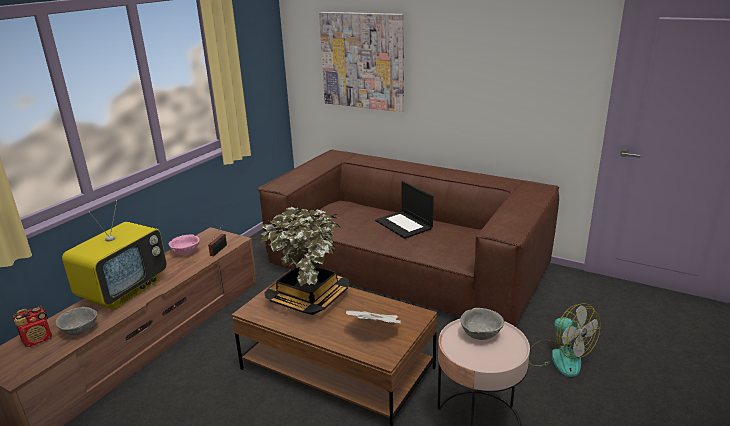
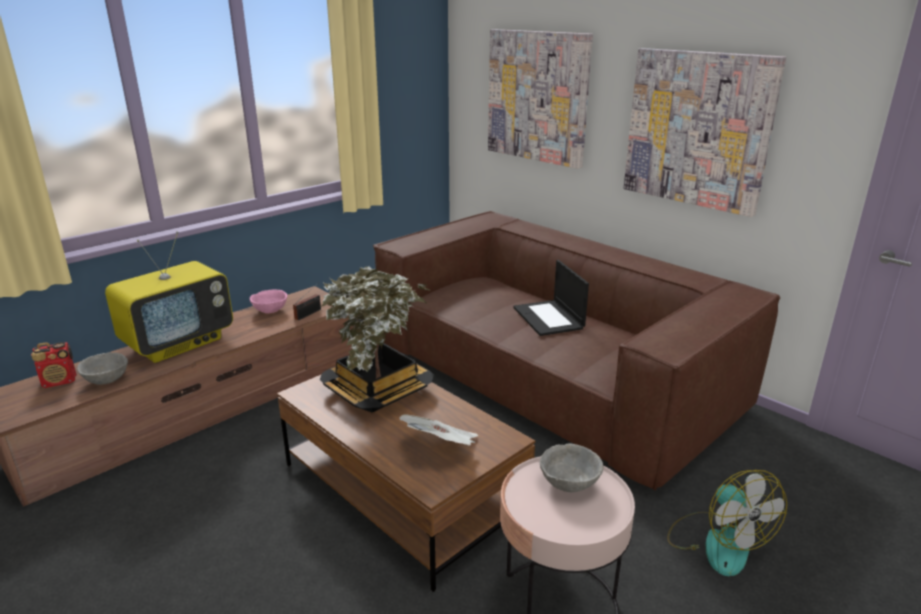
camera: 15 degrees right, 0 degrees up
none -> picture [624,48,786,217]

